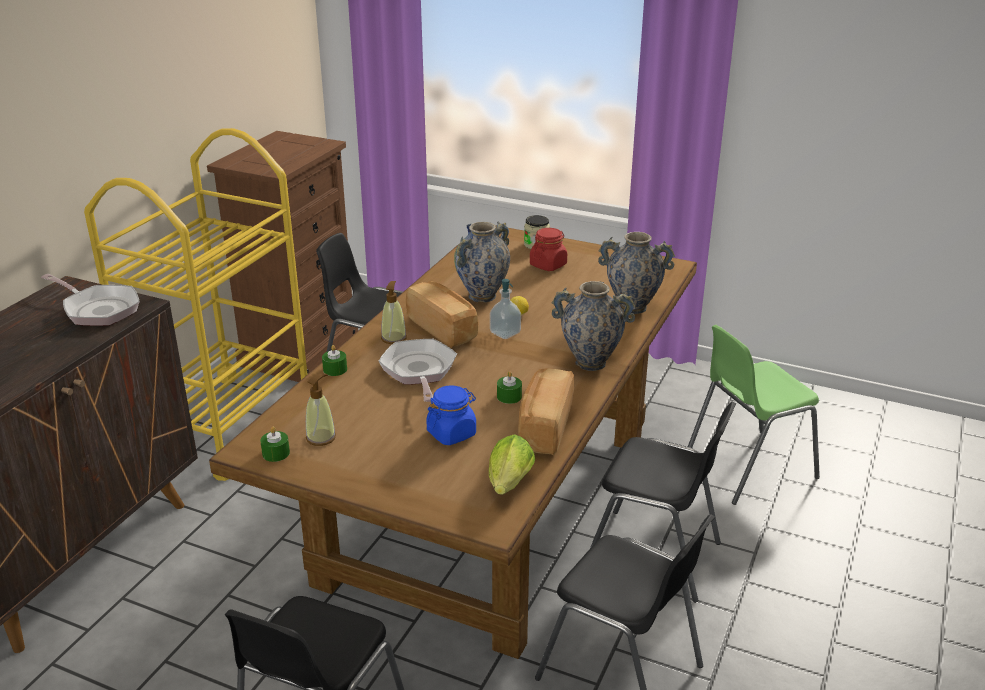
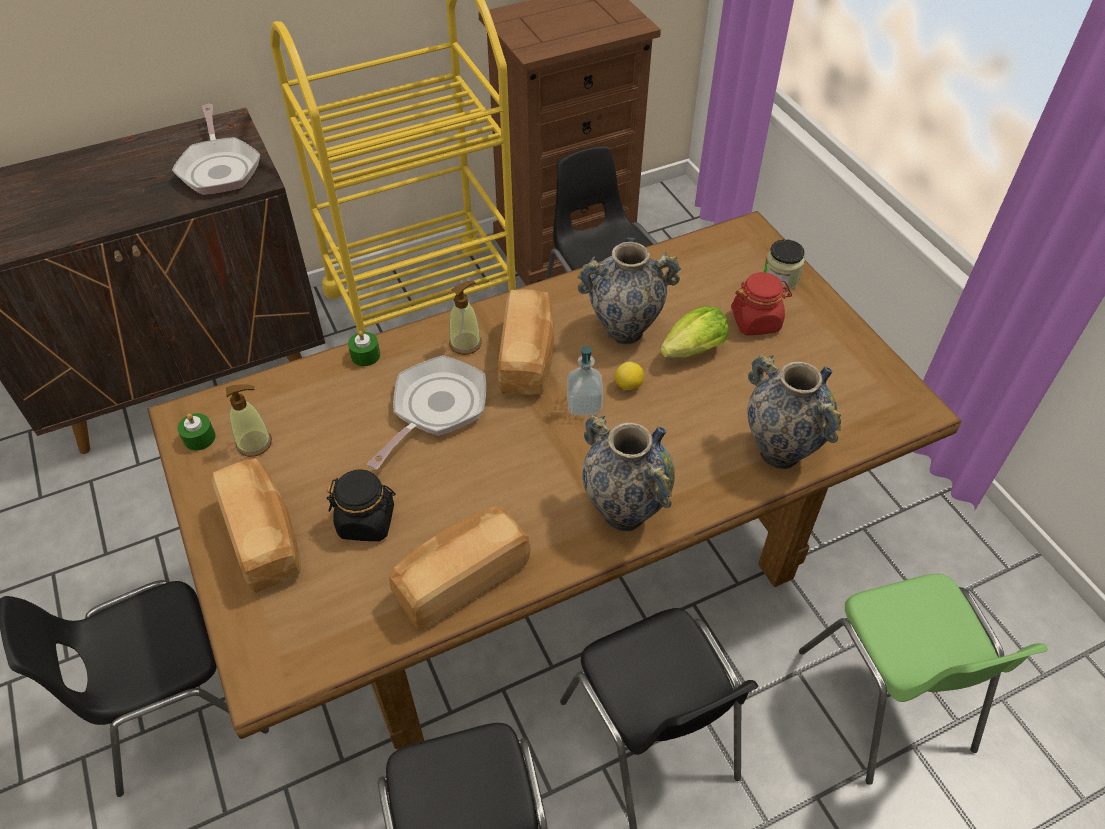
camera: 40 degrees right, 20 degrees up
blue jar [426,385,476,445] -> black jar [327,469,396,541]
lettuce [489,434,535,495] -> lettuce moved to [660,306,728,358]
green candle [497,371,522,404] -> none
green chair [688,325,820,505] -> green chair turned 120 degrees counterclockwise [799,574,1048,785]
none -> bread [211,458,301,593]

